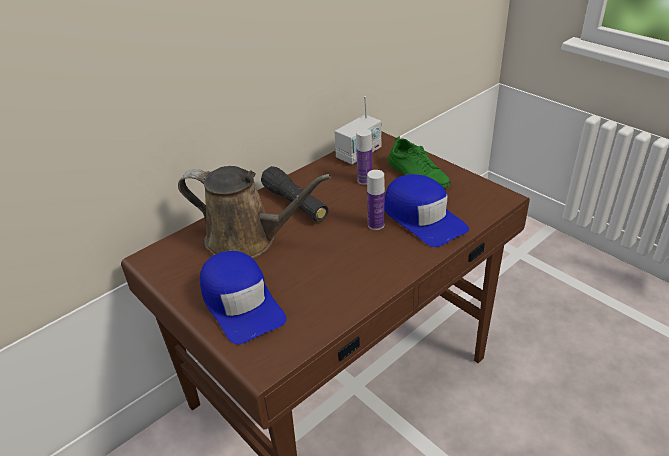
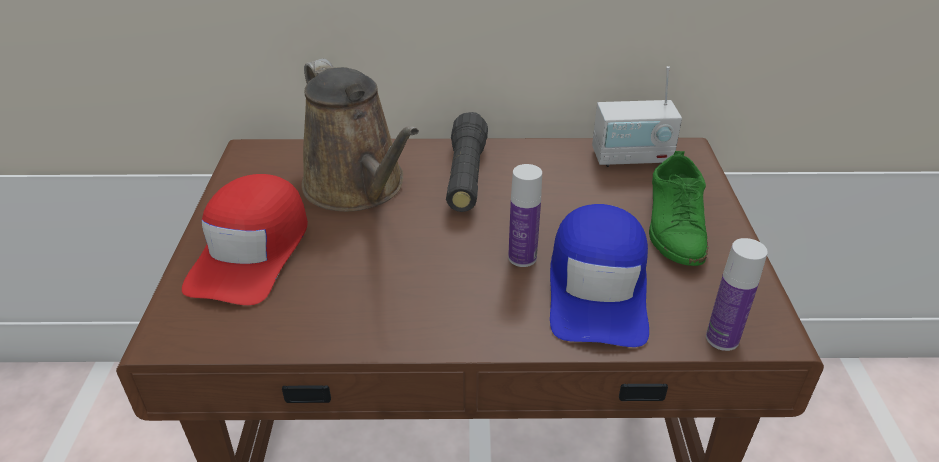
camera: 40 degrees right, 0 degrees up
blue cap [200,251,287,344] -> red cap [182,174,308,305]
bottle [356,129,372,185] -> bottle moved to [706,238,768,351]

